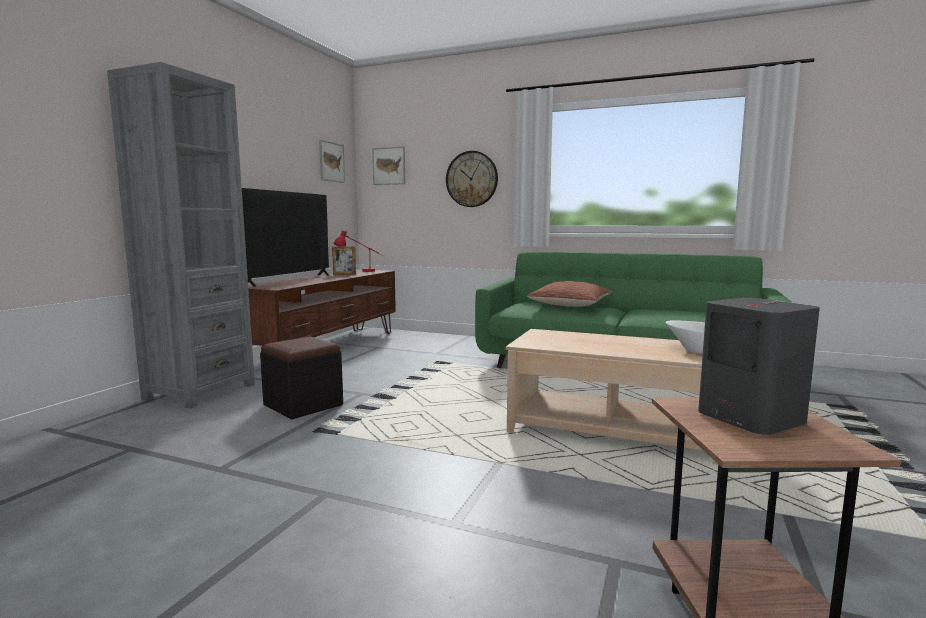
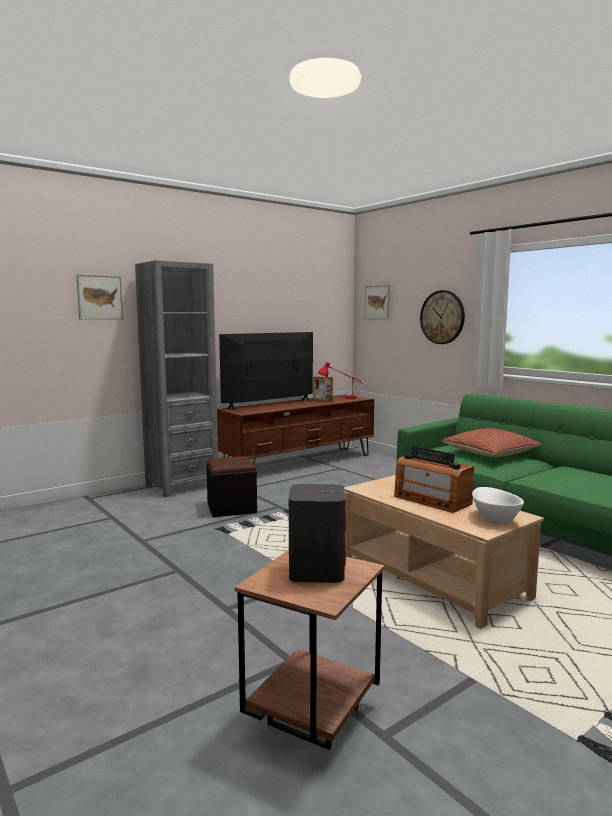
camera: 30 degrees right, 0 degrees up
picture [319,140,345,183] -> picture moved to [76,274,123,320]
none -> radio [394,446,474,513]

